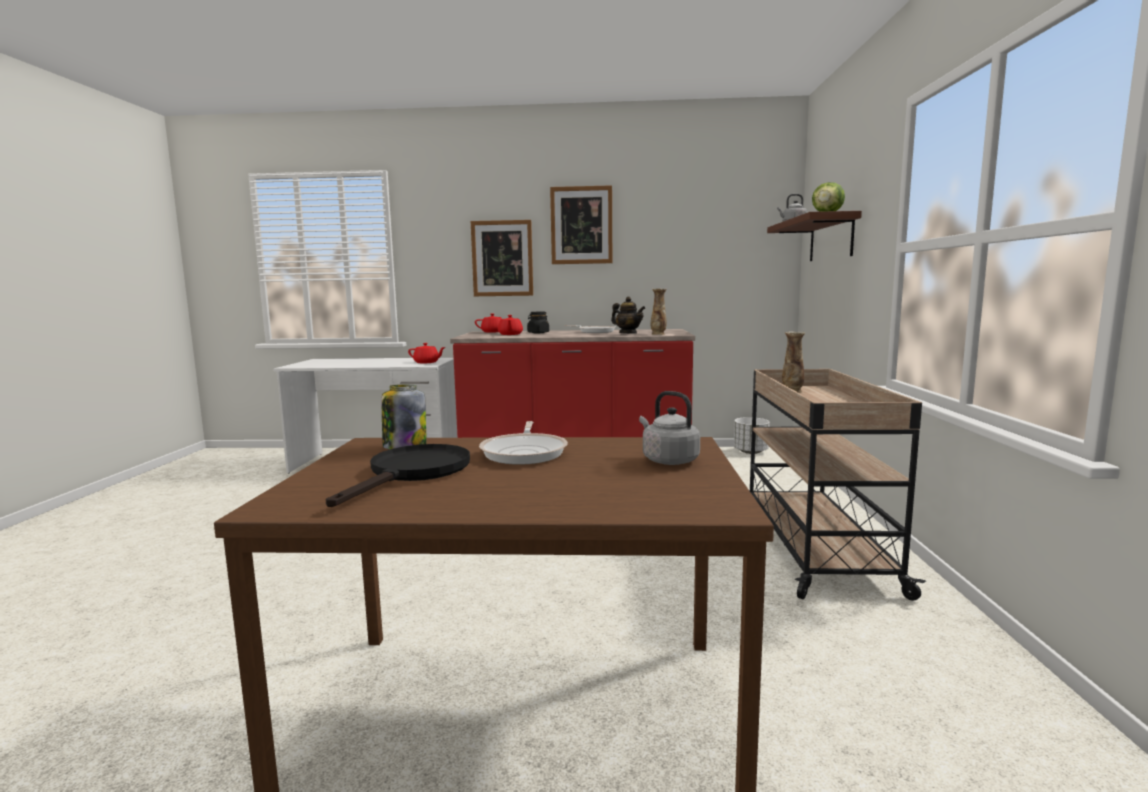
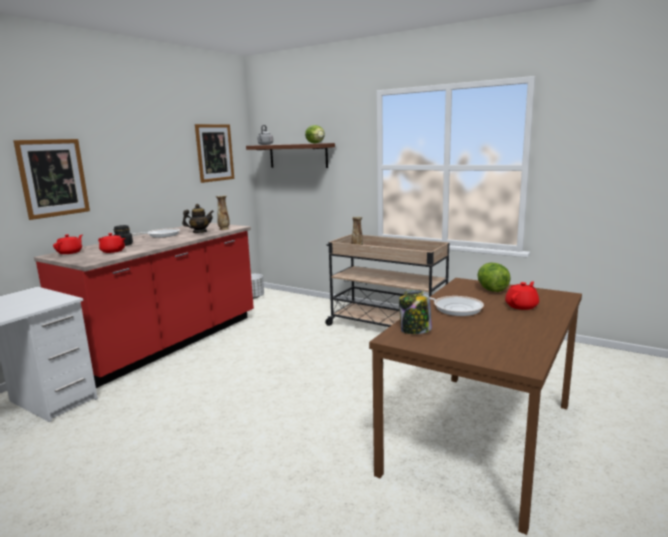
camera: 60 degrees left, 5 degrees up
black frying pan [326,444,470,507] -> none
red teapot [408,343,446,363] -> red teapot moved to [505,281,539,310]
picture [550,185,612,264] -> picture moved to [195,124,234,183]
grey kettle [639,391,700,465] -> lettuce [477,262,511,292]

